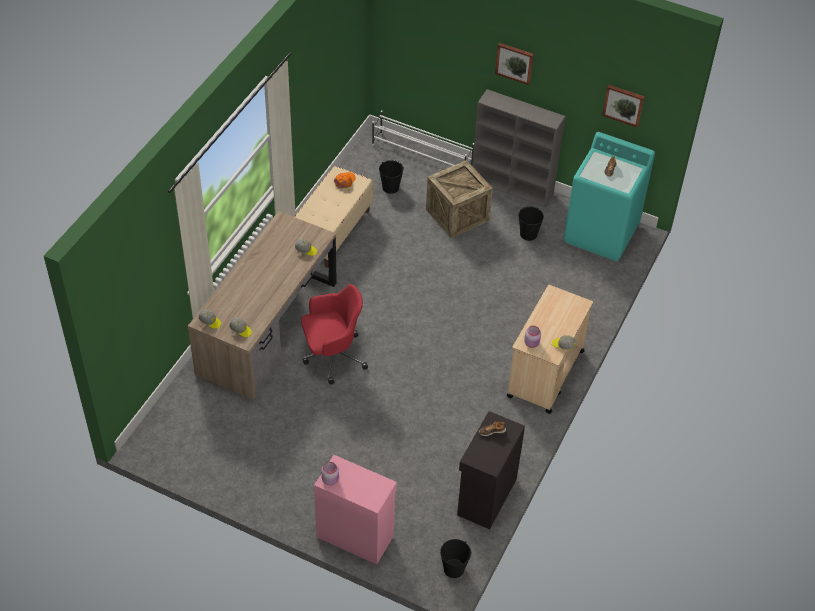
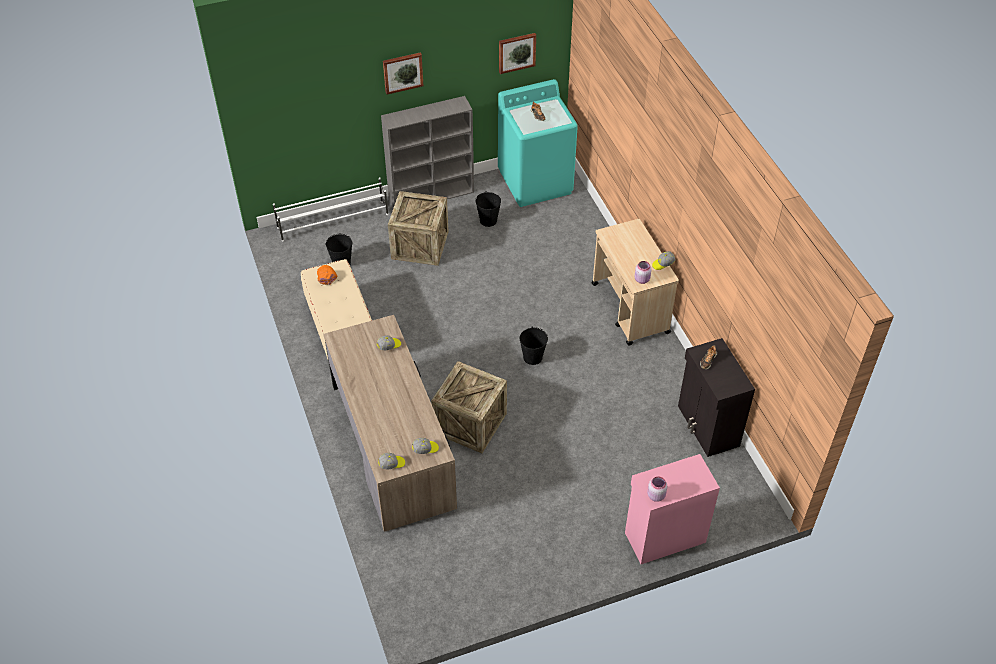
camera: 45 degrees left, 0 degrees up
red office chair [301,284,368,385] -> crate [431,361,507,453]
black bucket [440,539,471,578] -> black bucket moved to [520,327,548,365]

